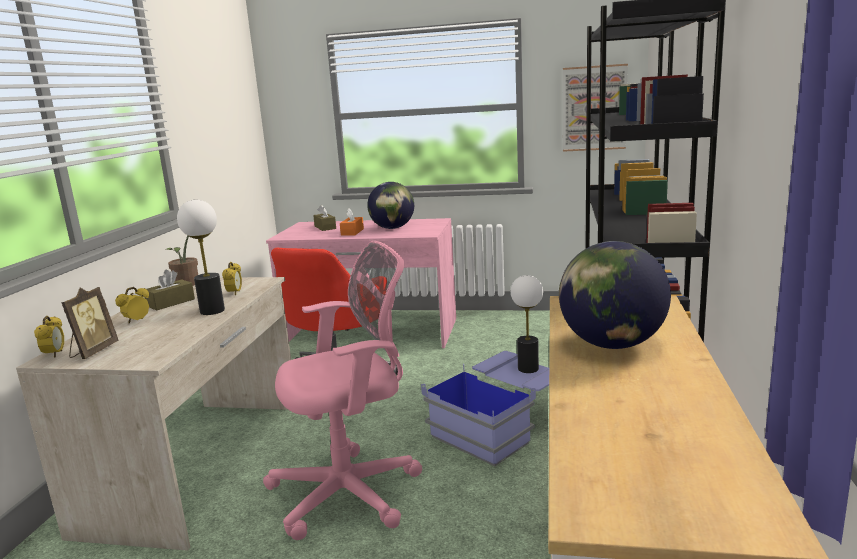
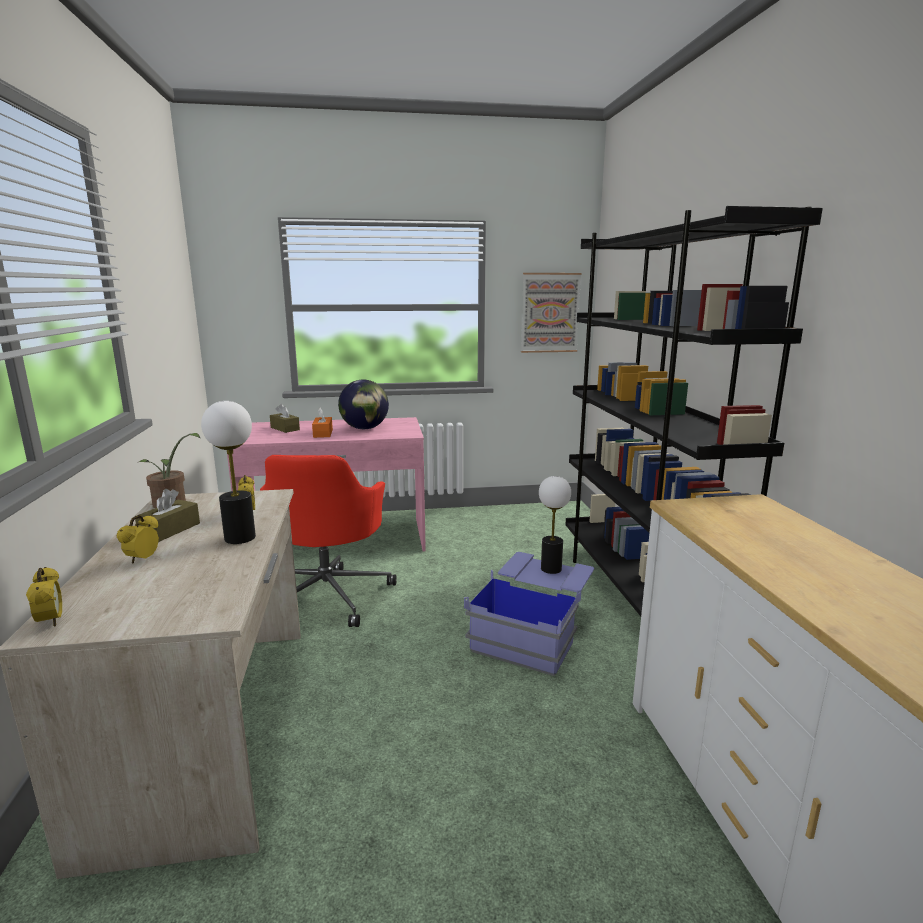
camera: 20 degrees left, 0 degrees up
picture frame [61,287,118,359] -> none
pink office chair [263,241,422,540] -> none
globe [559,241,671,349] -> none

